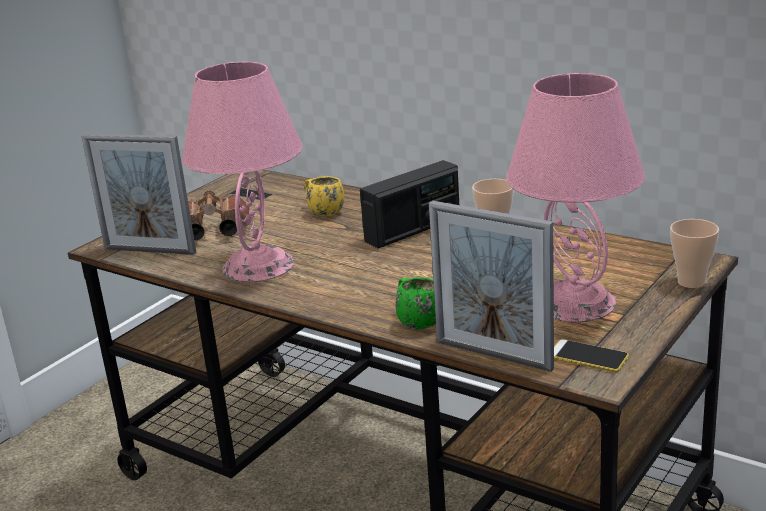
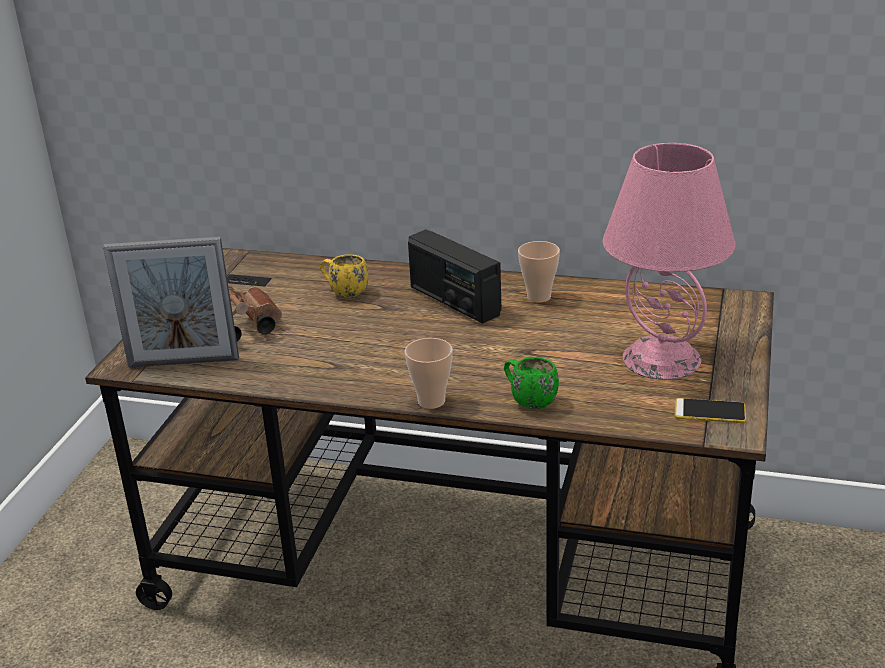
camera: 20 degrees left, 5 degrees up
pink table lamp [182,61,303,282] -> none
radio [360,160,459,248] -> radio turned 105 degrees clockwise [408,229,502,323]
picture frame [429,200,554,372] -> none
cup [670,219,719,288] -> cup moved to [405,338,453,409]

